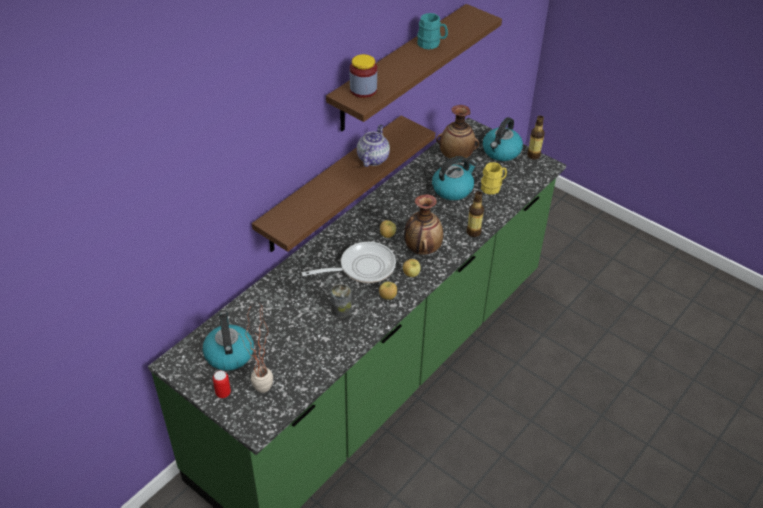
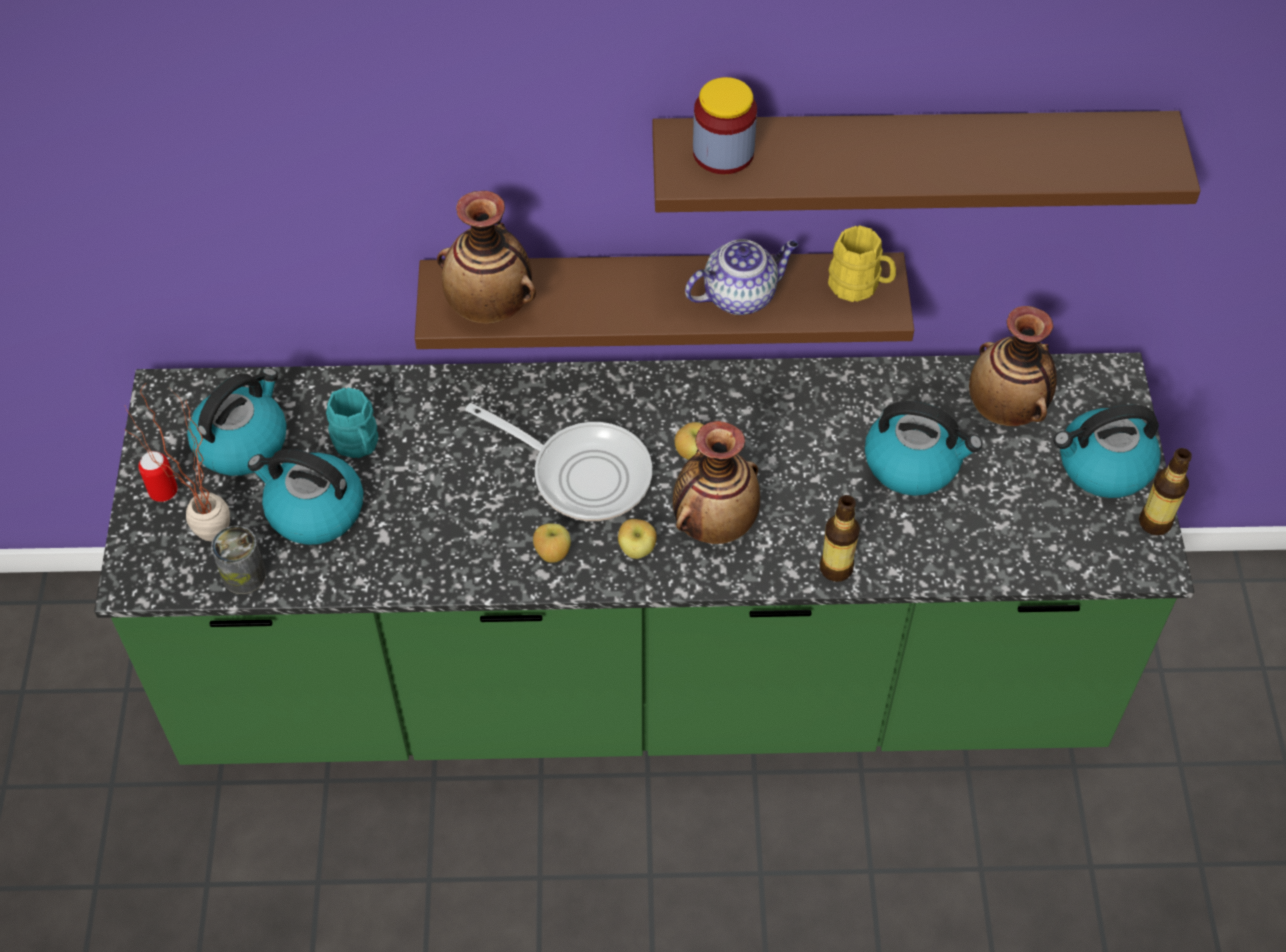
camera: 50 degrees right, 10 degrees up
can [330,284,352,318] -> can moved to [211,526,266,594]
turquoise mug [417,13,448,50] -> turquoise mug moved to [326,388,379,458]
yellow mug [481,162,507,195] -> yellow mug moved to [828,225,896,302]
none -> kettle [248,449,363,545]
none -> vase [437,191,536,324]

